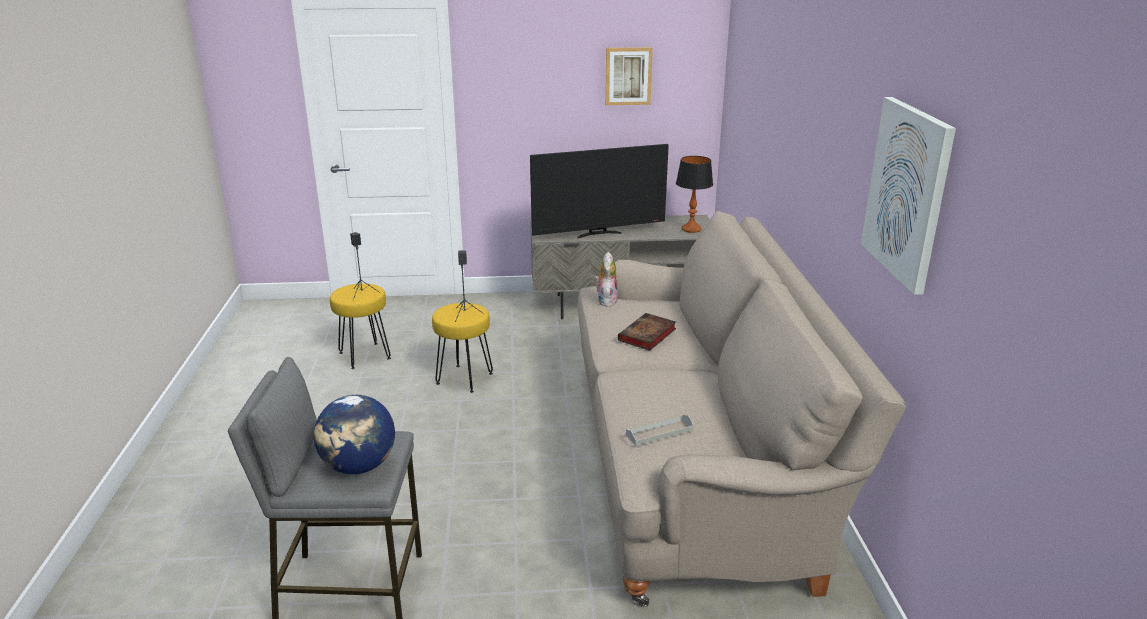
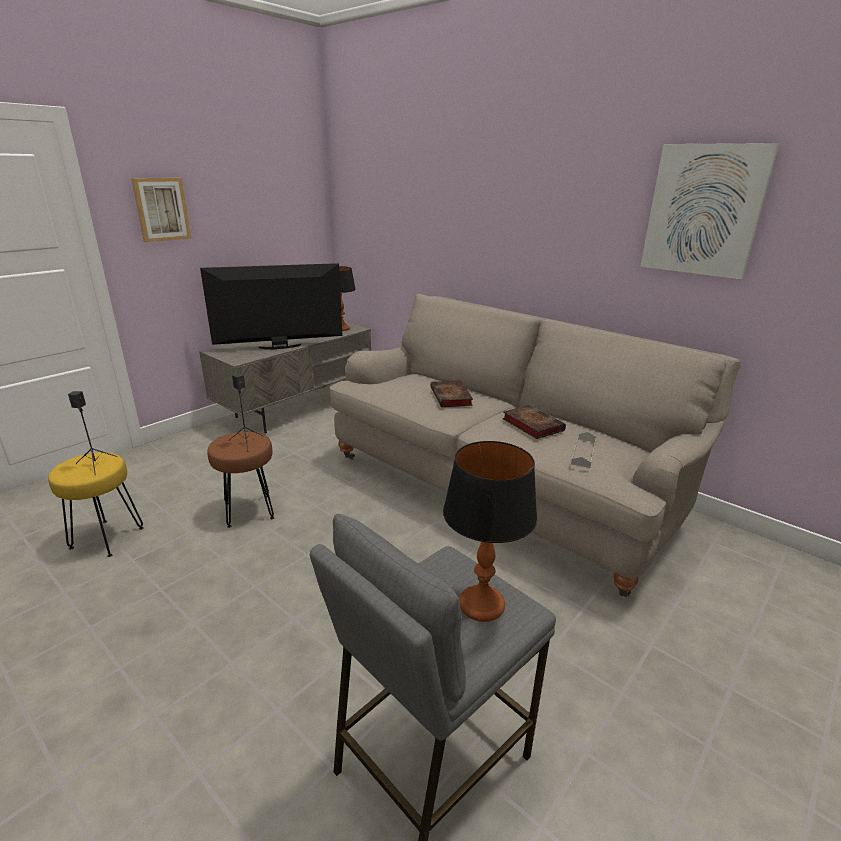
camera: 45 degrees left, 0 degrees up
globe [314,395,395,474] -> table lamp [443,441,537,622]
yellow stool [432,303,493,393] -> brown stool [207,432,274,528]
television [530,144,669,238] -> television turned 135 degrees counterclockwise [200,263,342,349]
plush toy [595,252,618,307] -> none
picture [605,47,653,105] -> picture moved to [131,178,191,242]
none -> book [502,405,566,439]

